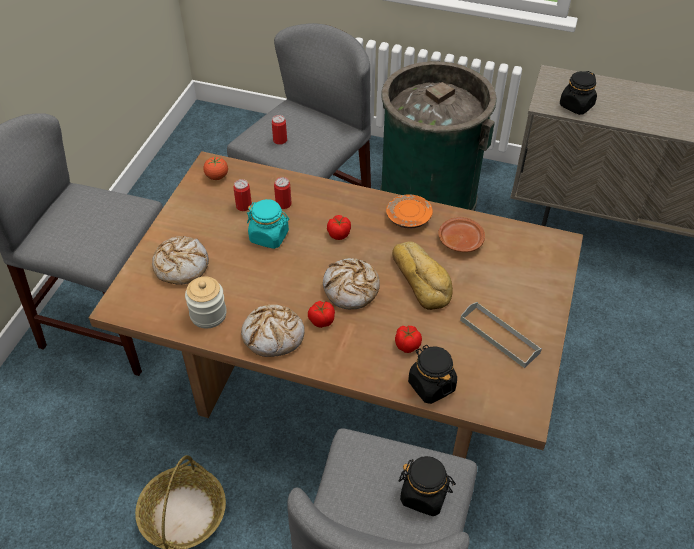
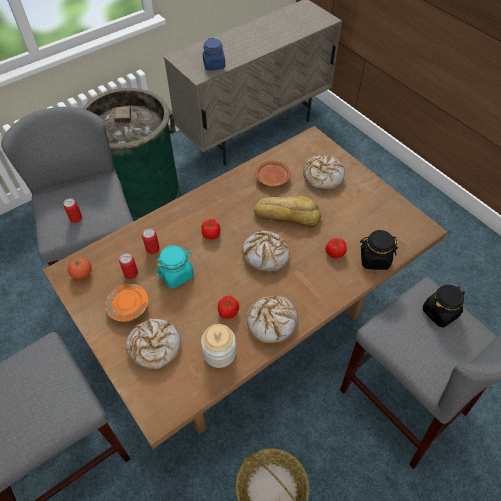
camera: 55 degrees left, 5 degrees up
tomato [308,301,335,328] -> tomato moved to [218,296,239,319]
orange plate [386,194,433,229] -> orange plate moved to [105,284,149,322]
grey tray [460,302,542,368] -> none
black jar [560,71,597,115] -> blue jar [203,38,225,71]
none -> bread [303,155,345,189]

